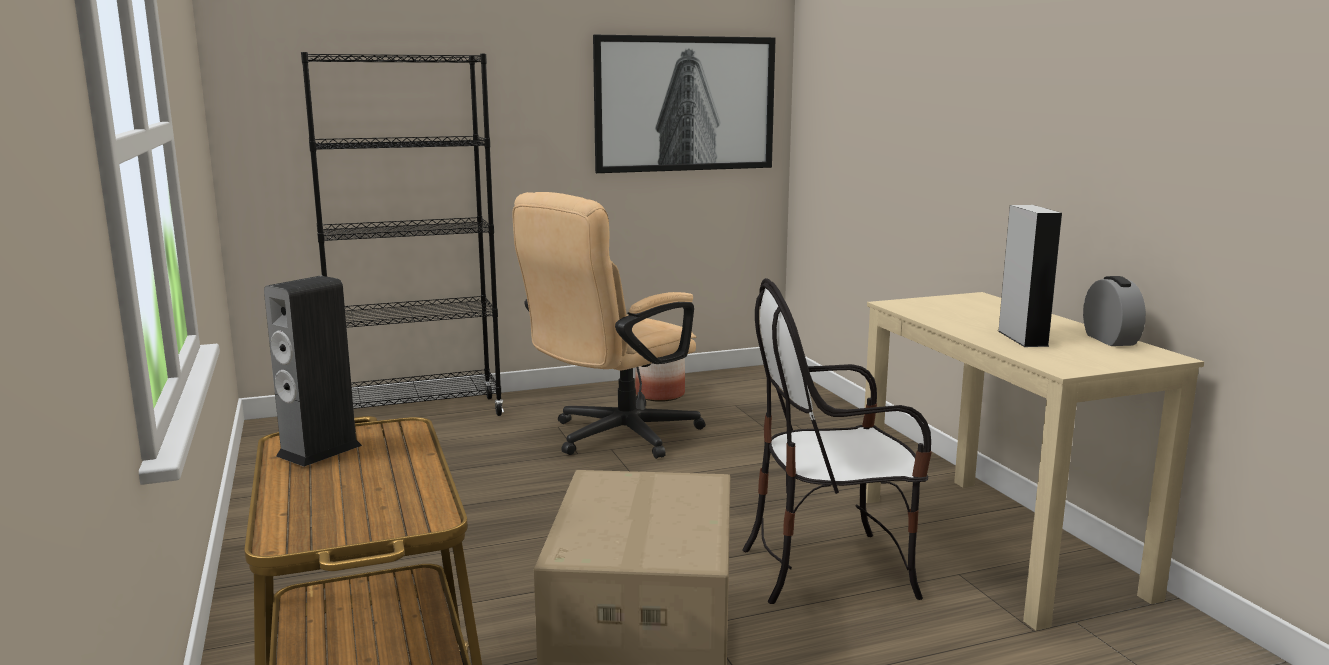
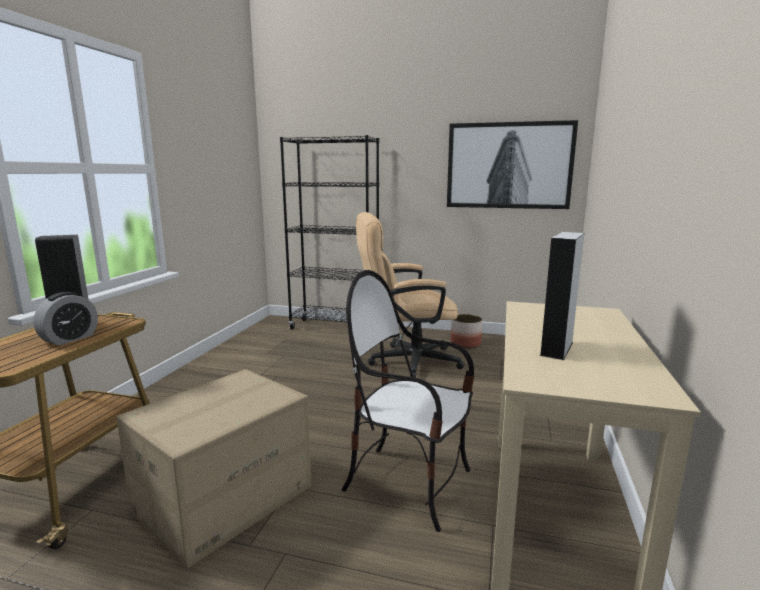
camera: 35 degrees right, 0 degrees up
alarm clock [1083,276,1146,346] -> alarm clock moved to [33,292,98,345]

